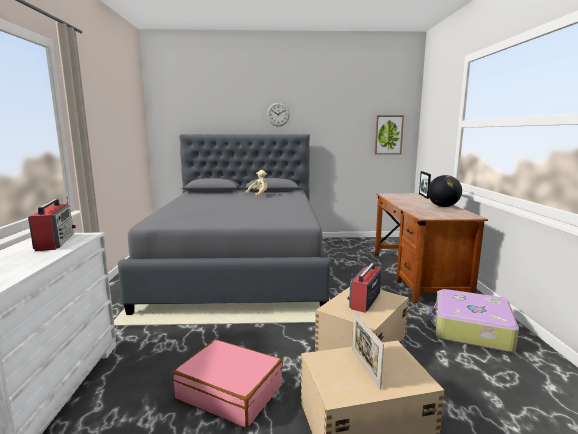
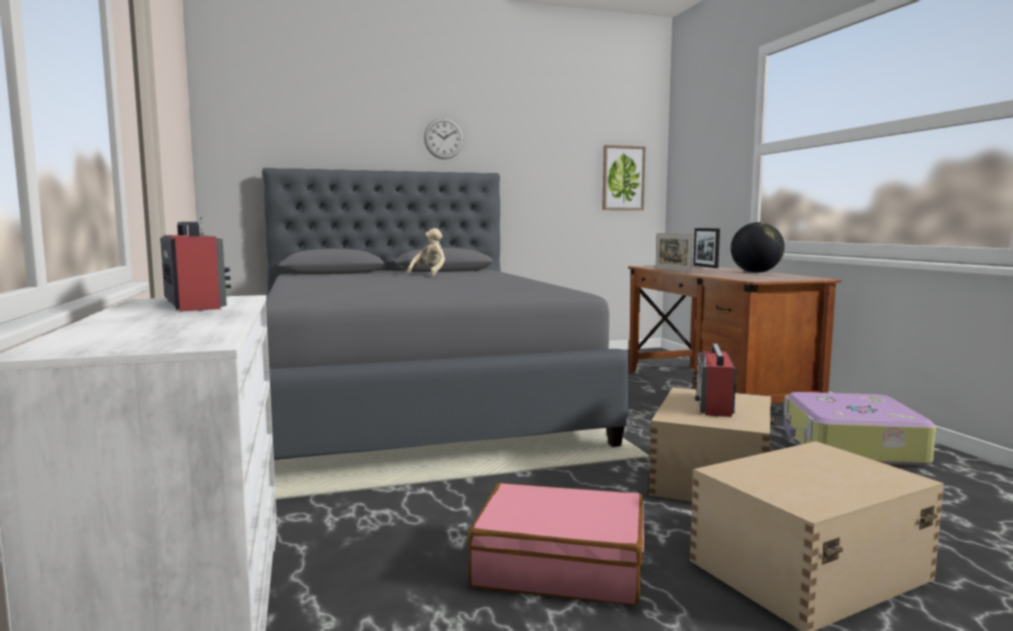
camera: 15 degrees left, 5 degrees down
picture frame [352,311,384,389] -> picture frame moved to [656,233,693,272]

